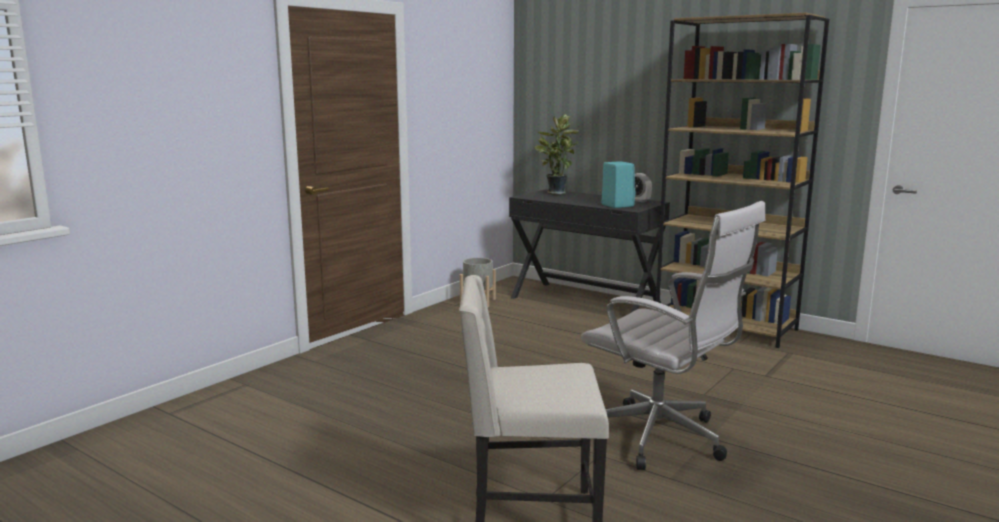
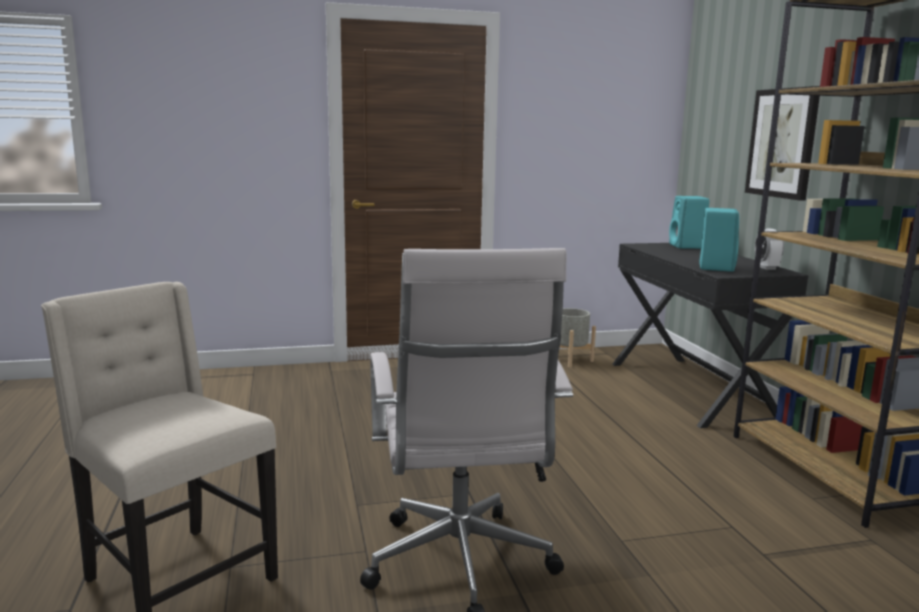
camera: 40 degrees right, 0 degrees up
potted plant [534,114,579,195] -> turquoise speaker [669,196,710,249]
none -> picture [745,86,820,201]

